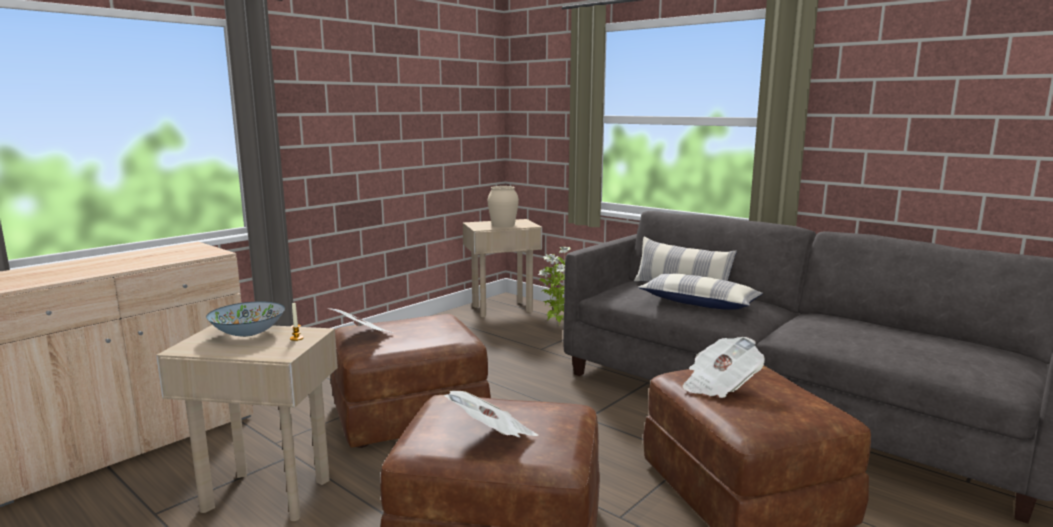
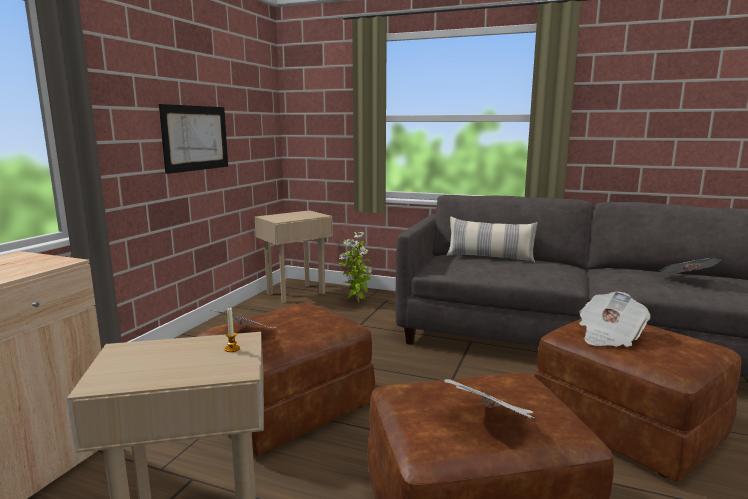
camera: 20 degrees left, 0 degrees up
bowl [206,302,285,337] -> none
beige vase [488,186,519,228] -> none
pillow [638,274,763,310] -> none
none -> picture [159,104,228,174]
none -> newspaper [657,258,722,274]

